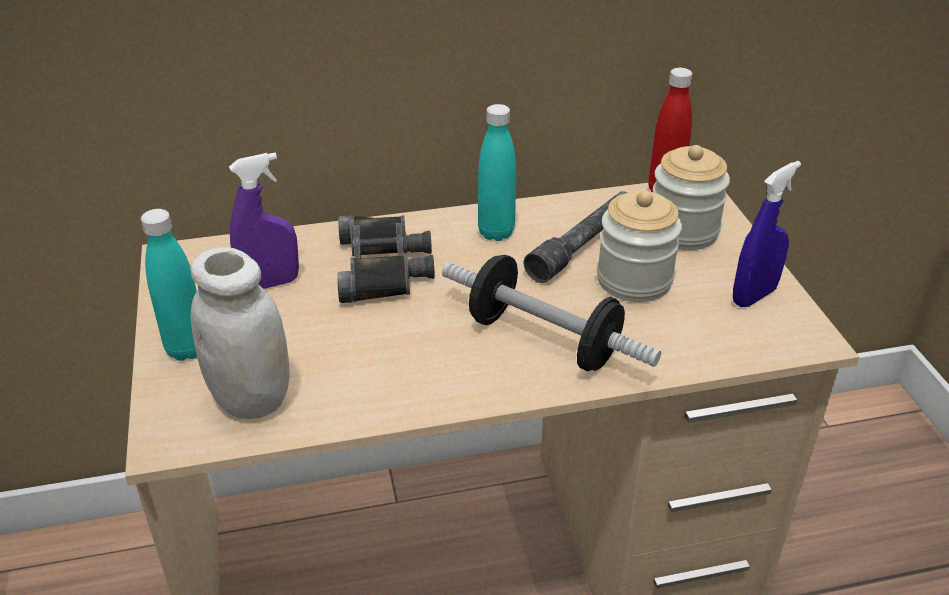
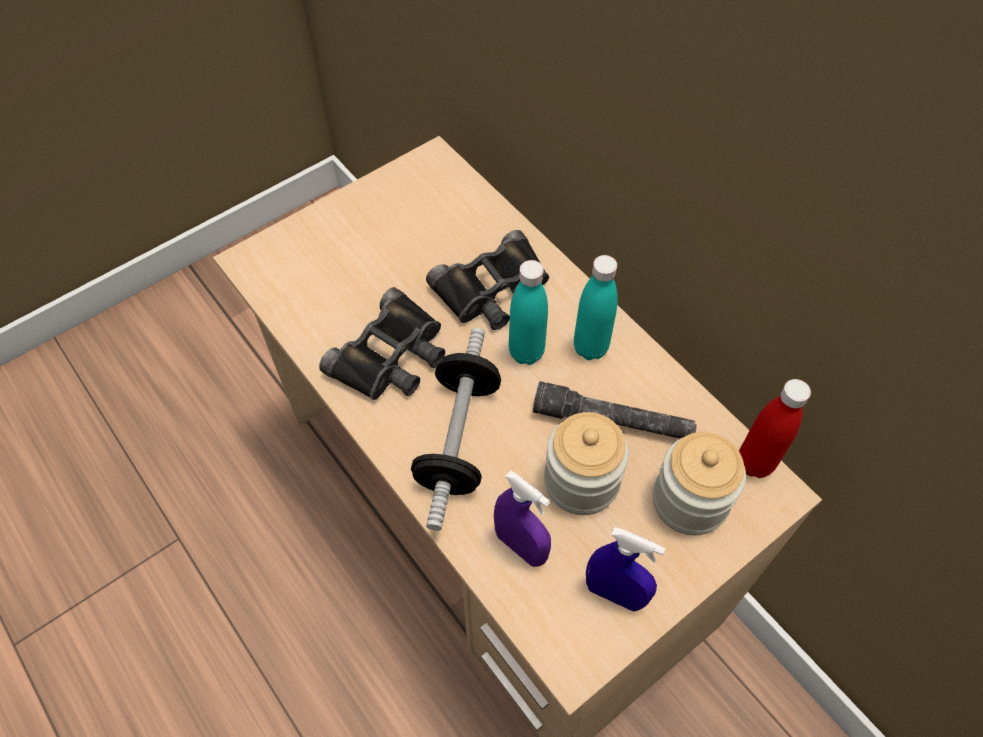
camera: 65 degrees right, 20 degrees up
turquoise bottle [141,209,197,361] -> turquoise bottle moved to [509,260,548,365]
white jar [190,247,290,419] -> none
purple spray bottle [229,153,299,289] -> purple spray bottle moved to [494,471,551,567]
none -> black binoculars [319,287,445,400]

